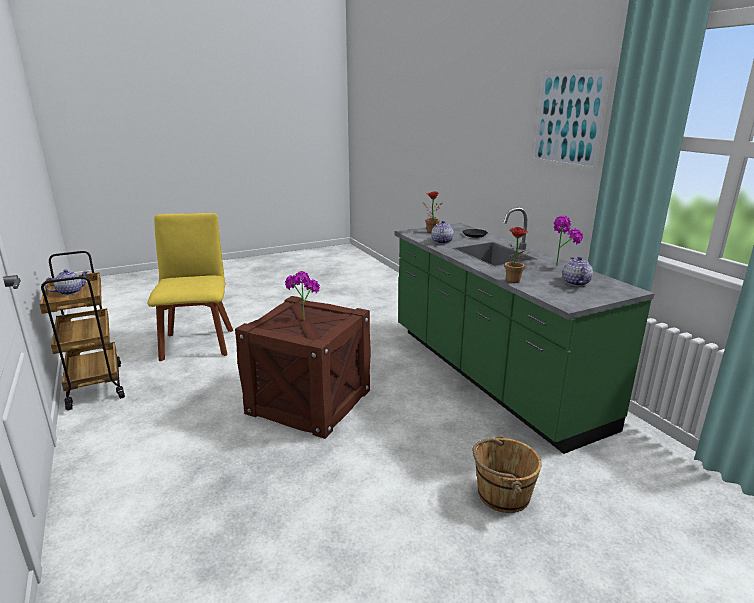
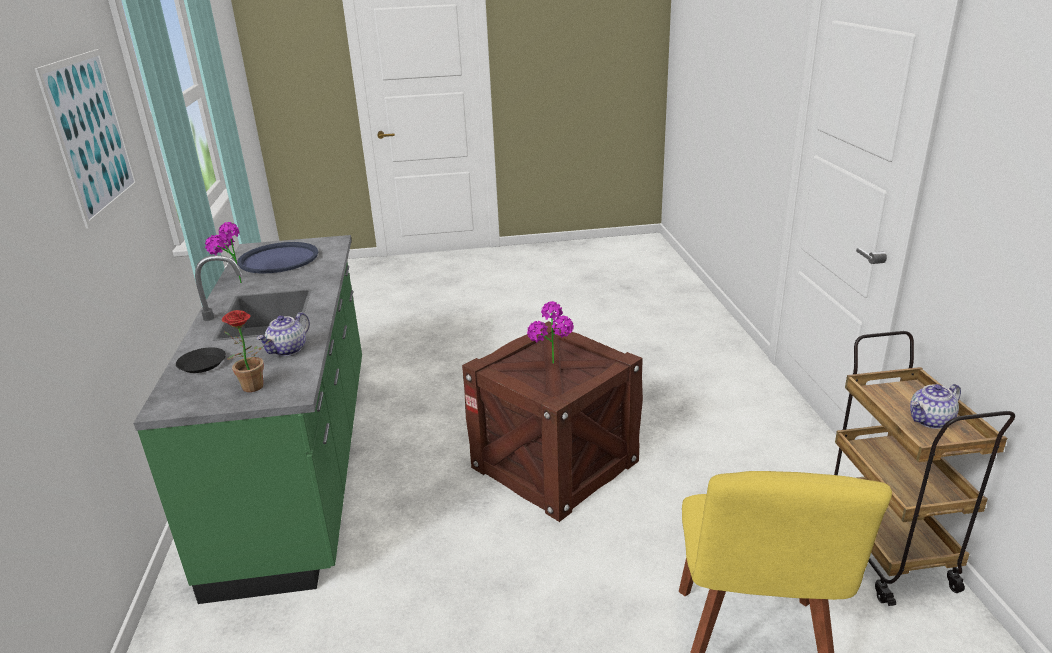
camera: 160 degrees left, 5 degrees up
brown bucket [472,435,542,513] -> none
potted plant [505,227,530,283] -> none
teapot [563,257,593,286] -> blue tray [237,242,318,273]

